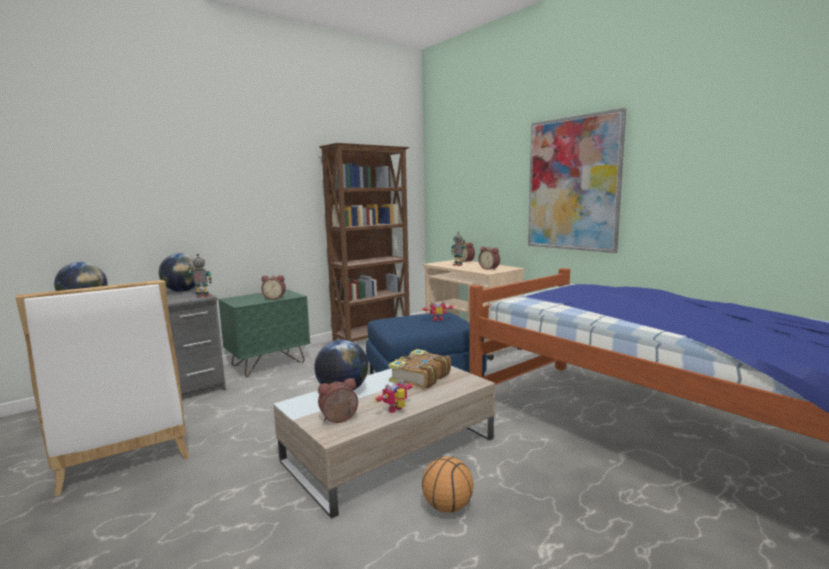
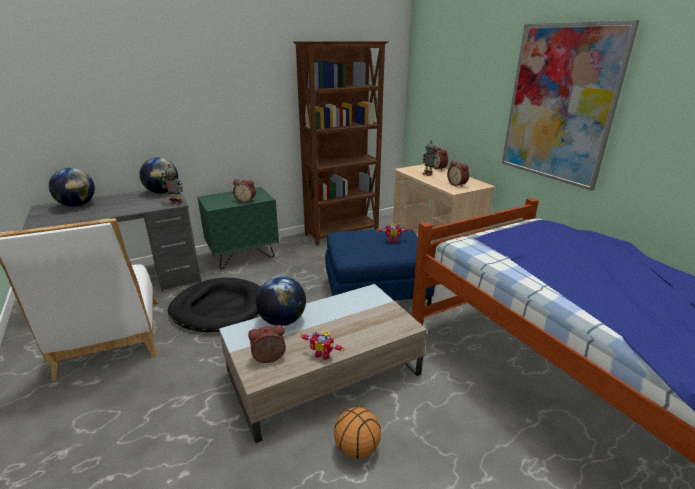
camera: 10 degrees right, 15 degrees up
toy robot [374,380,414,413] -> toy robot turned 120 degrees counterclockwise [300,331,345,360]
book [388,349,451,389] -> none
none -> black dog bed [168,278,261,332]

